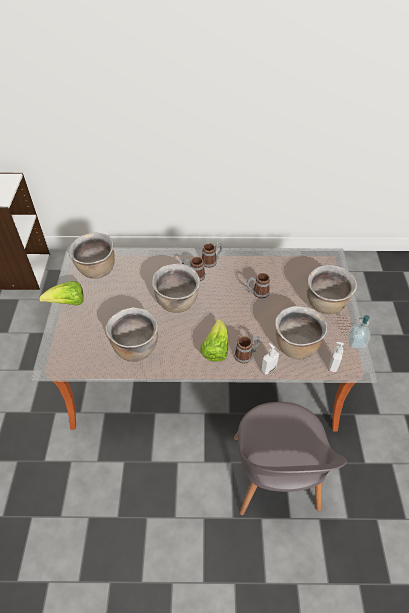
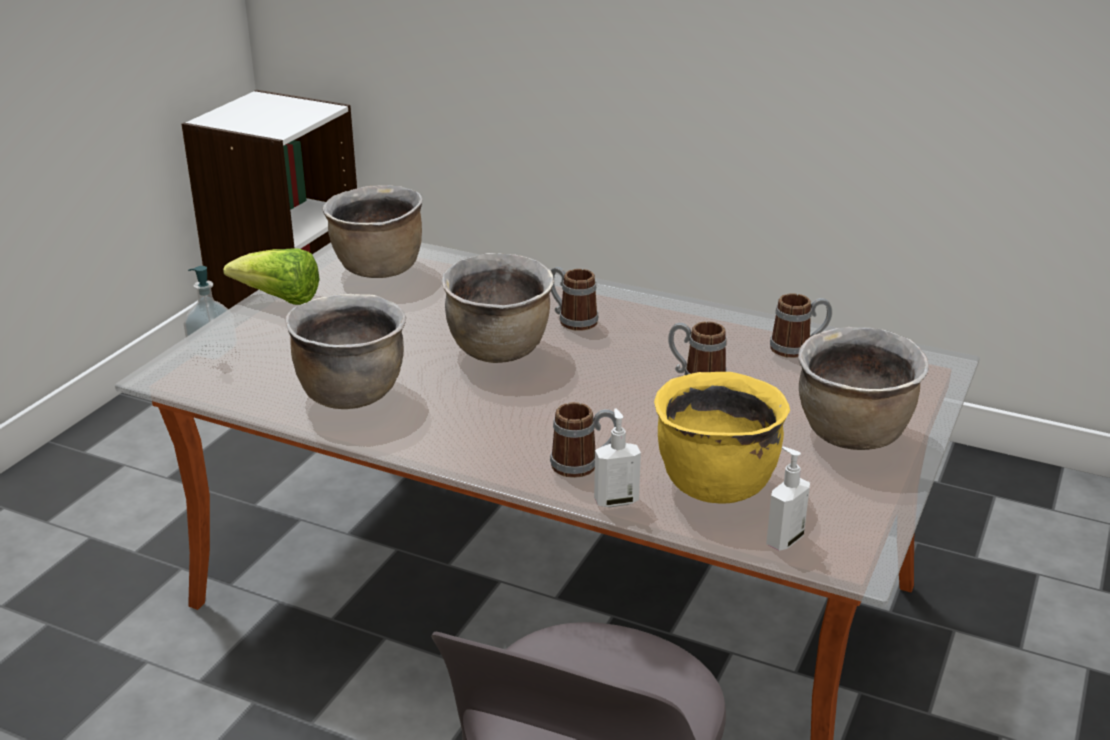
camera: 25 degrees right, 20 degrees down
lettuce [200,319,228,362] -> none
mug [202,243,223,268] -> mug moved to [770,293,832,358]
brown cooking pot [275,306,327,360] -> yellow cooking pot [654,372,790,504]
soap dispenser [348,315,370,348] -> soap dispenser moved to [184,266,237,359]

